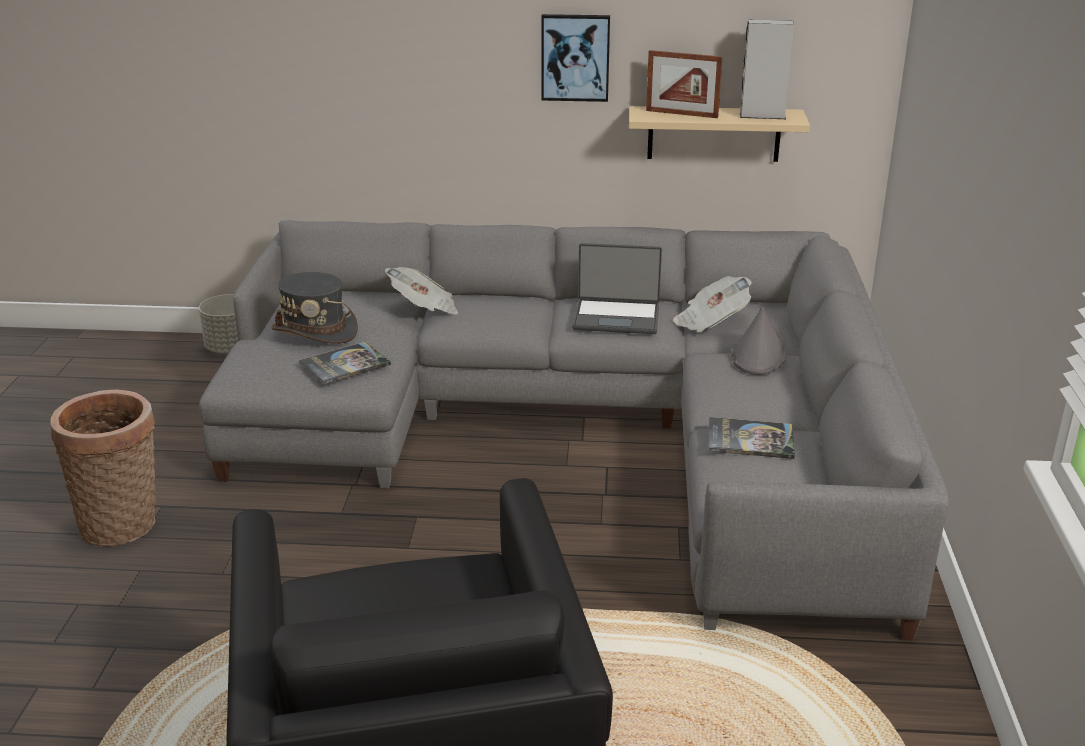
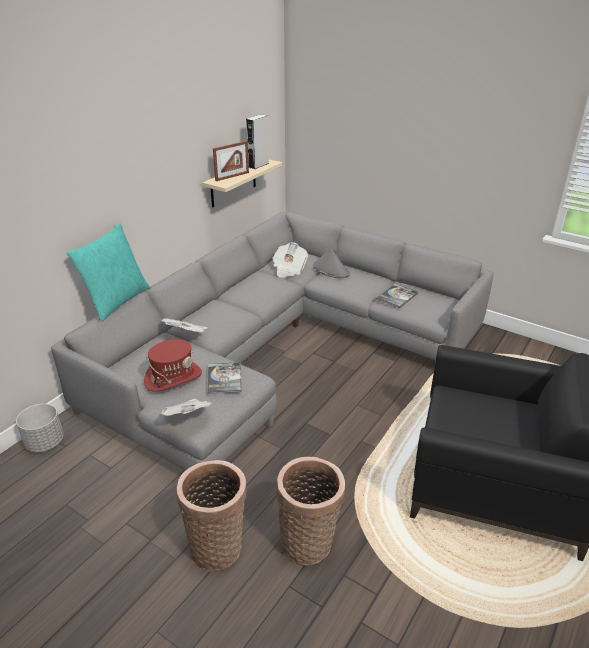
camera: 60 degrees left, 5 degrees up
grey hat [271,272,358,344] -> red hat [144,339,202,392]
picture [542,14,610,102] -> none
laptop [572,243,662,334] -> none
none -> turquoise pillow [67,223,150,322]
none -> newspaper [161,399,211,416]
none -> basket [276,457,345,566]

